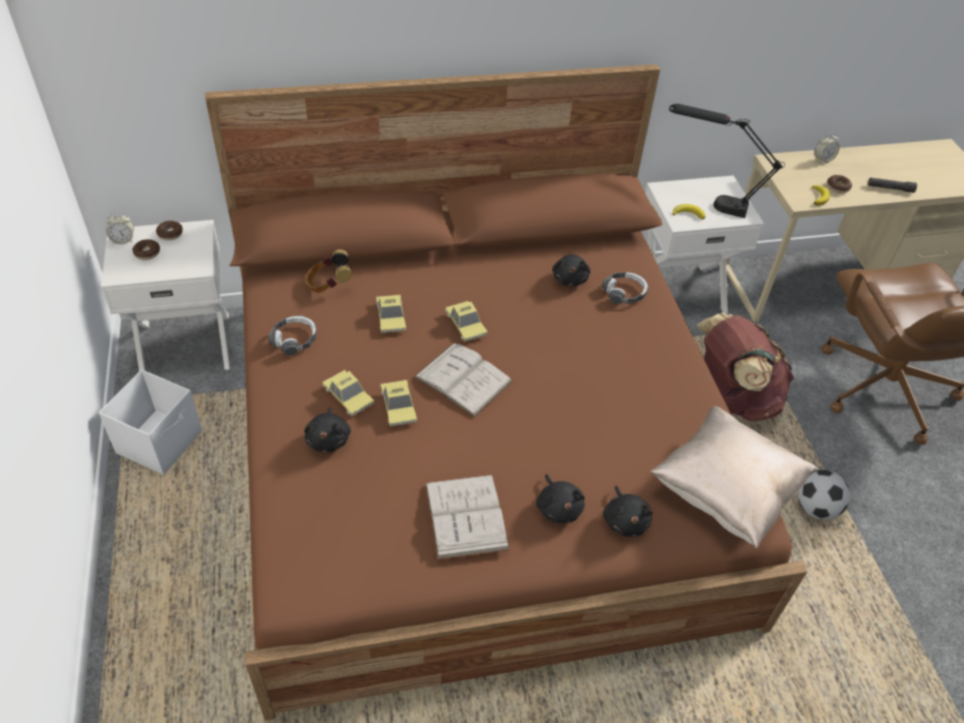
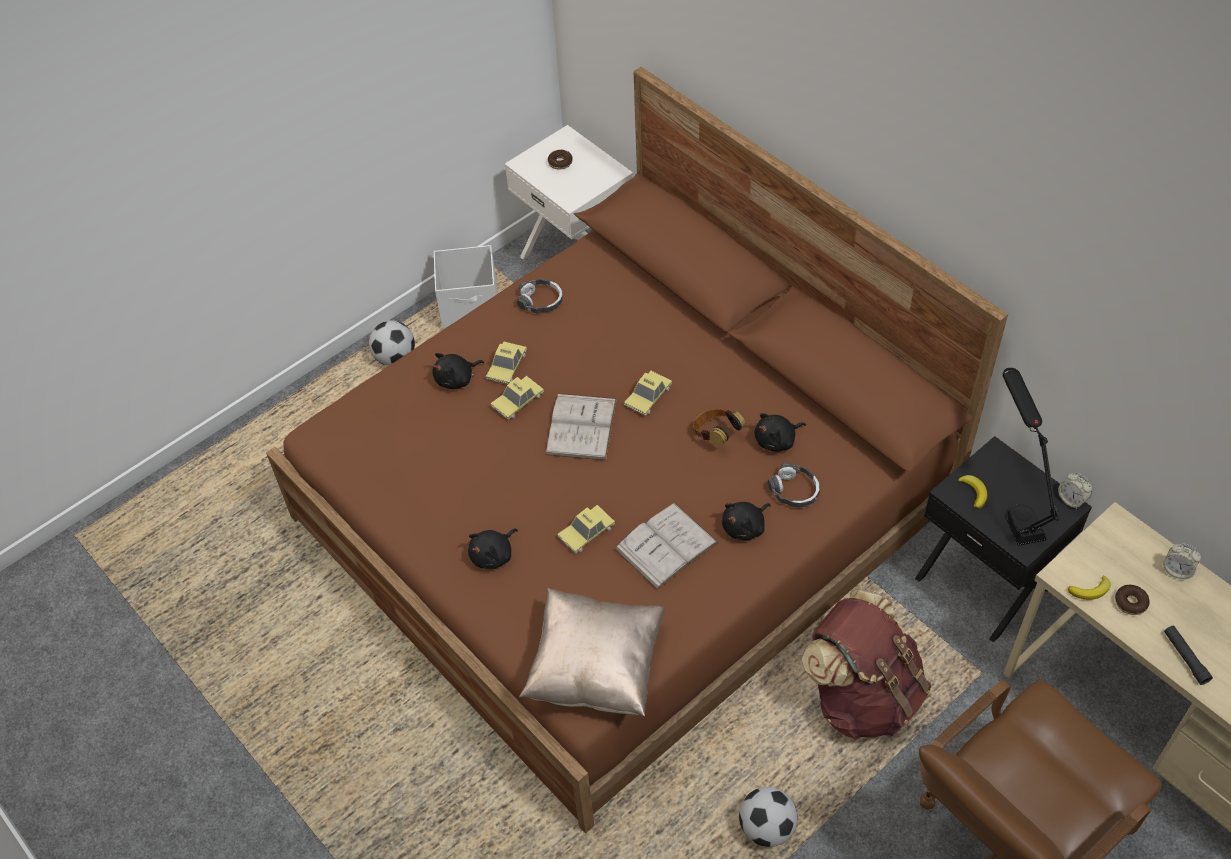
camera: 65 degrees right, 5 degrees up
alarm clock [106,212,134,244] -> alarm clock moved to [1058,473,1092,509]
donut [156,221,183,240] -> none
headphones [305,249,352,293] -> headphones moved to [693,409,746,445]
toy car [376,295,406,333] -> toy car moved to [558,505,615,553]
white book [425,475,509,560] -> white book moved to [614,503,719,590]
black plush toy [603,486,653,537] -> black plush toy moved to [722,502,771,540]
white nightstand [645,176,764,314] -> black nightstand [915,436,1092,643]
none -> football [369,320,415,366]

